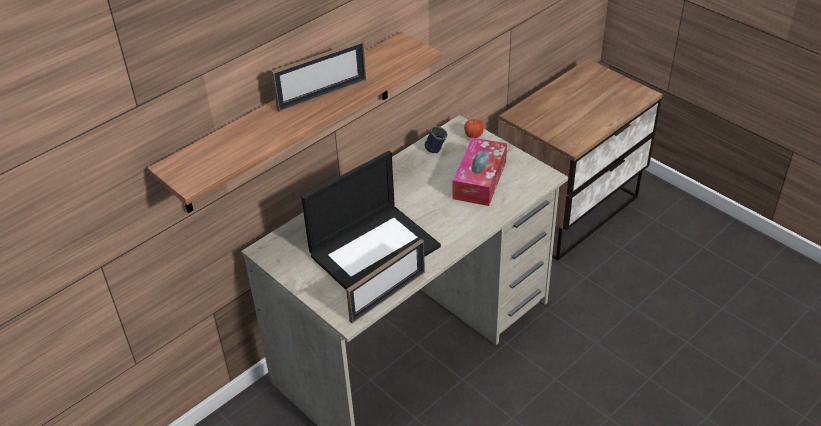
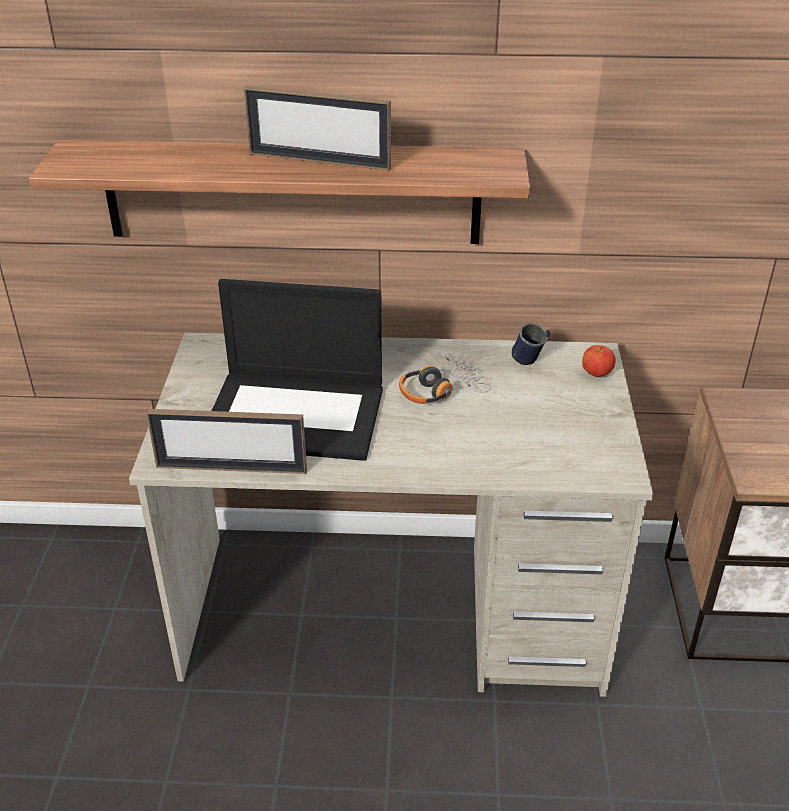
camera: 45 degrees right, 5 degrees down
tissue box [453,137,507,206] -> none
none -> headphones [399,356,491,404]

